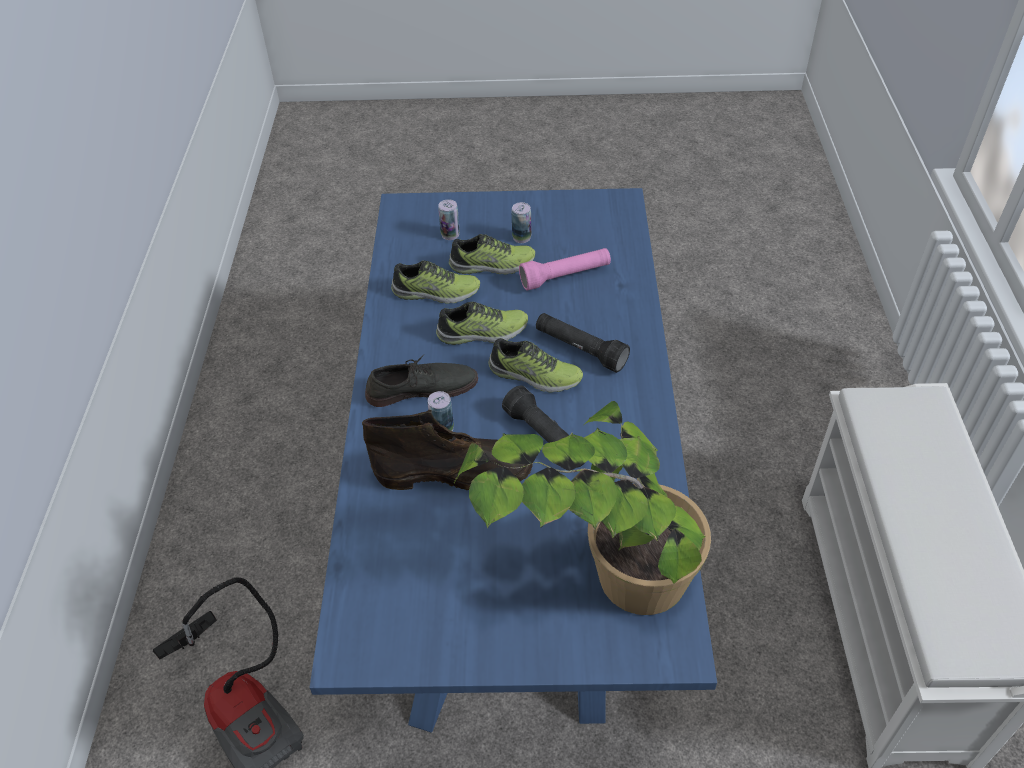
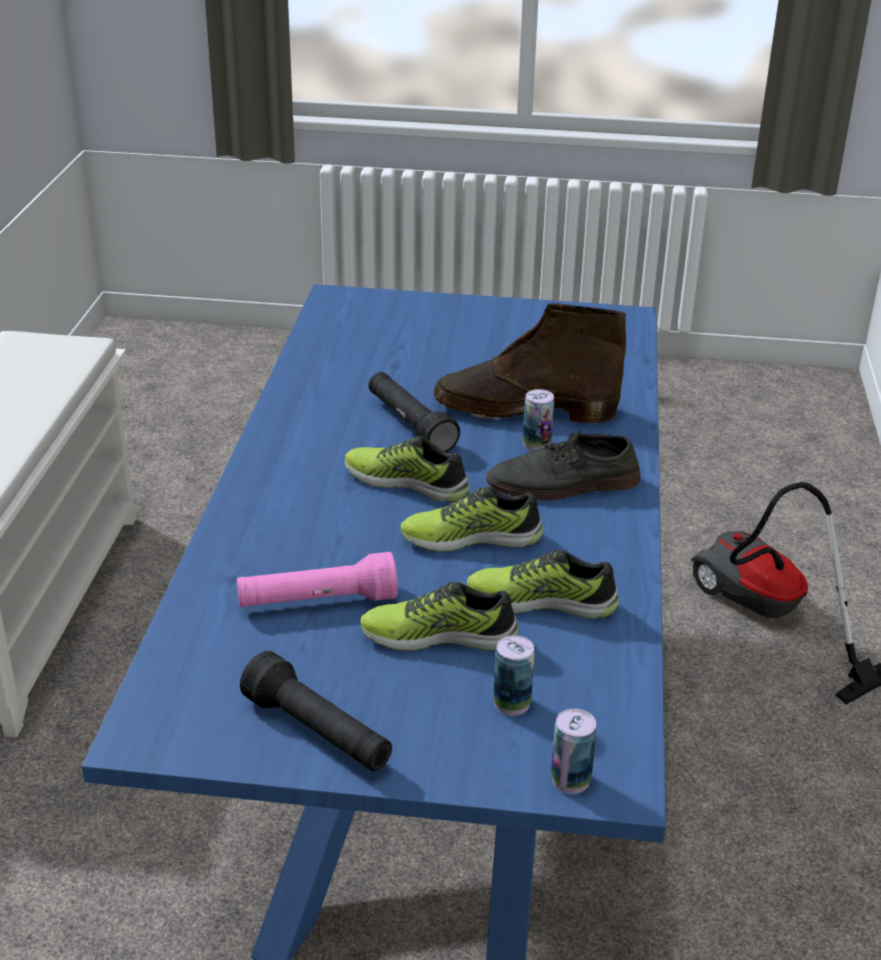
camera: 175 degrees left, 15 degrees down
potted plant [454,401,711,615] -> none
can [511,202,531,243] -> can moved to [551,709,597,794]
black flashlight [536,313,630,373] -> black flashlight moved to [240,651,392,771]

